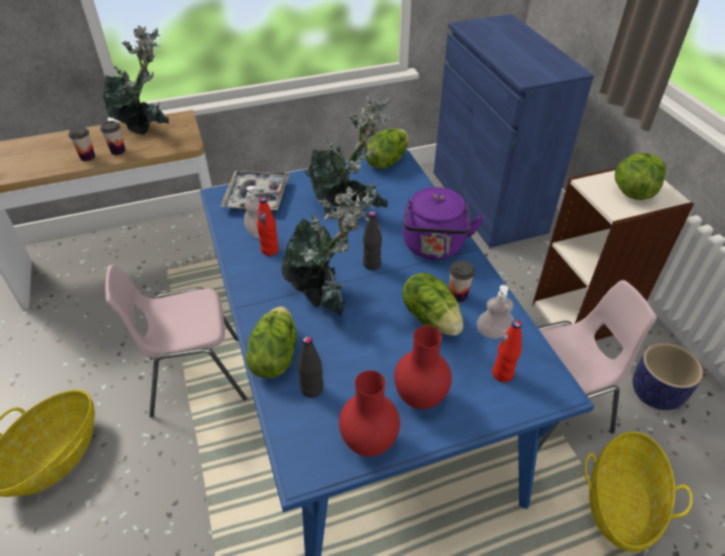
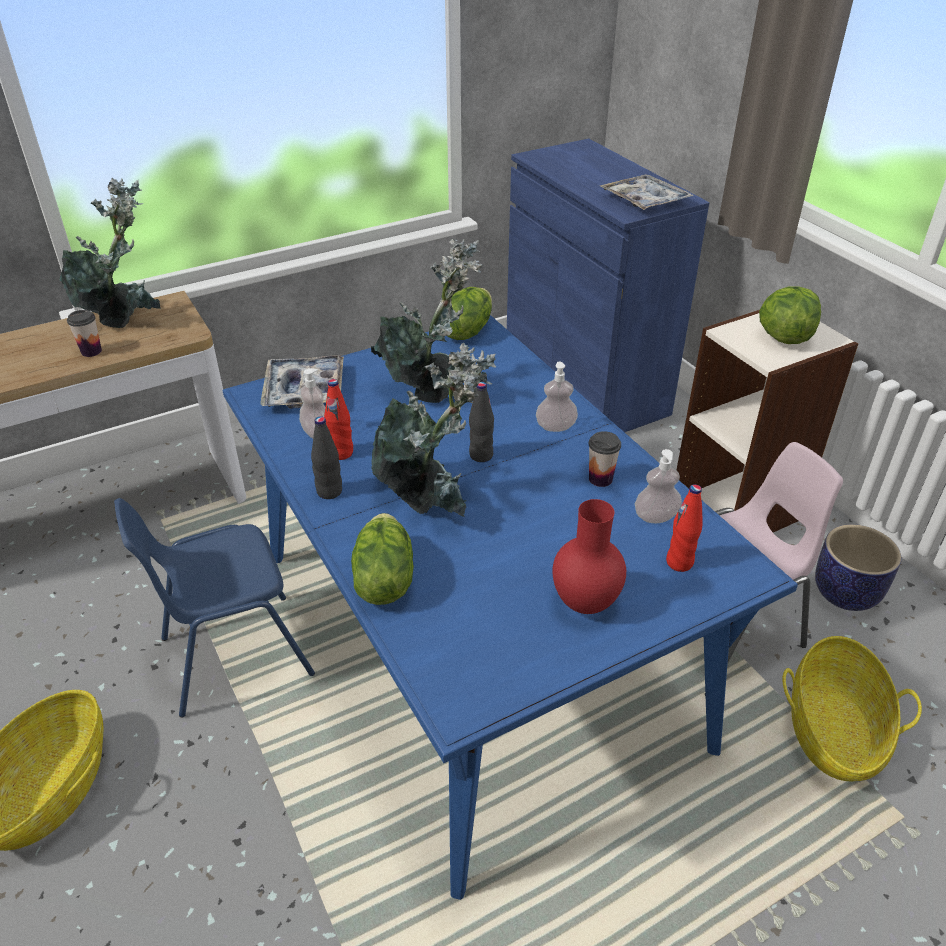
camera: 10 degrees left, 5 degrees down
cup [69,127,95,161] -> none
pink chair [106,265,247,418] -> blue chair [114,498,315,718]
black bottle [298,336,323,398] -> black bottle moved to [311,416,342,499]
red vase [339,370,400,457] -> none
purple kettle [403,187,484,260] -> soap dispenser [536,362,578,432]
lettuce [403,273,463,336] -> none
none -> tray [600,174,693,210]

